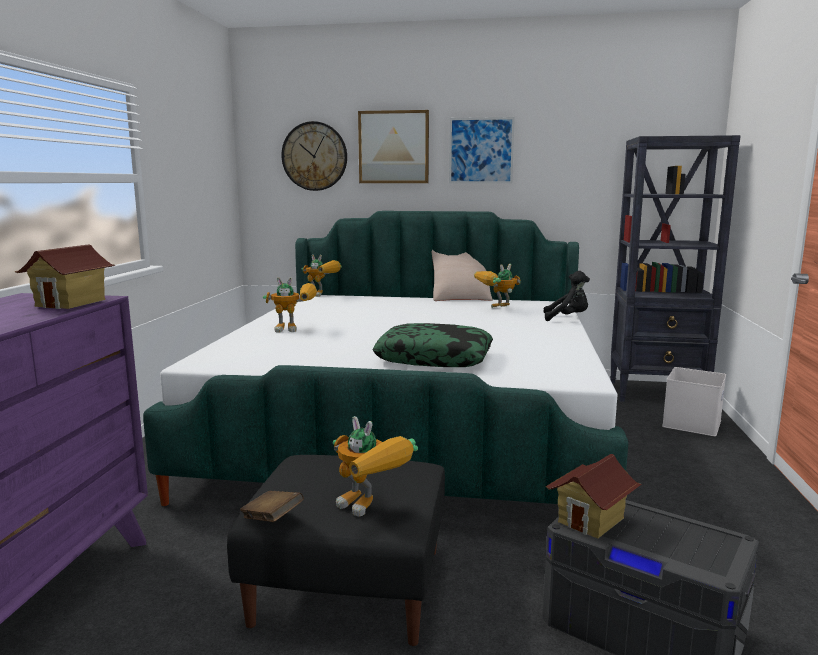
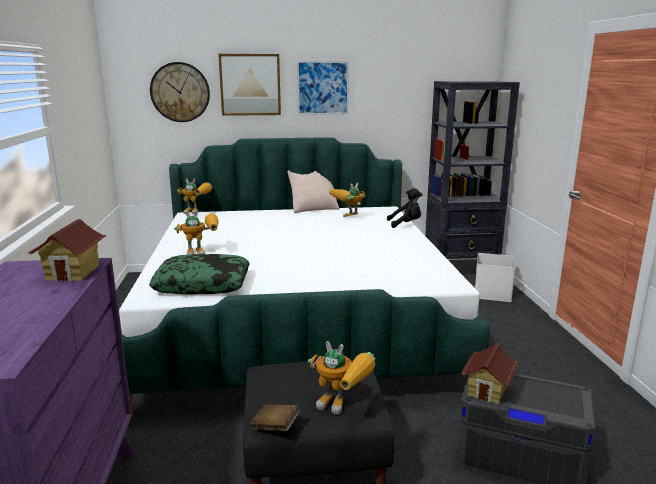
camera: 15 degrees left, 5 degrees up
pillow [373,323,493,367] -> pillow moved to [149,254,250,294]

